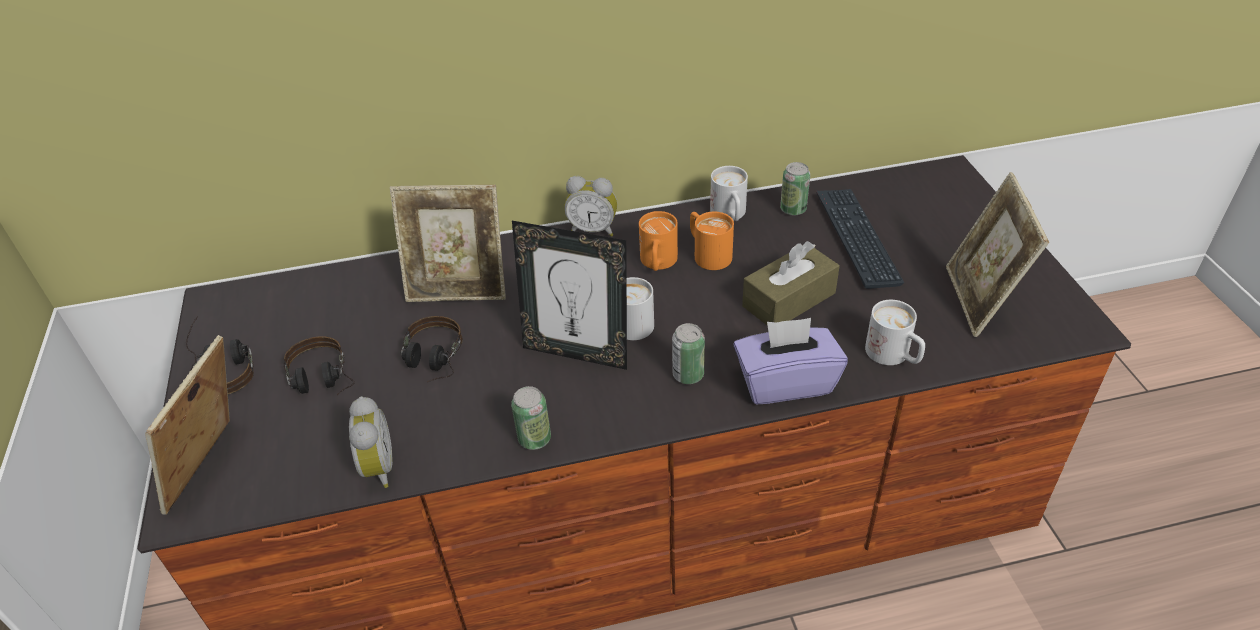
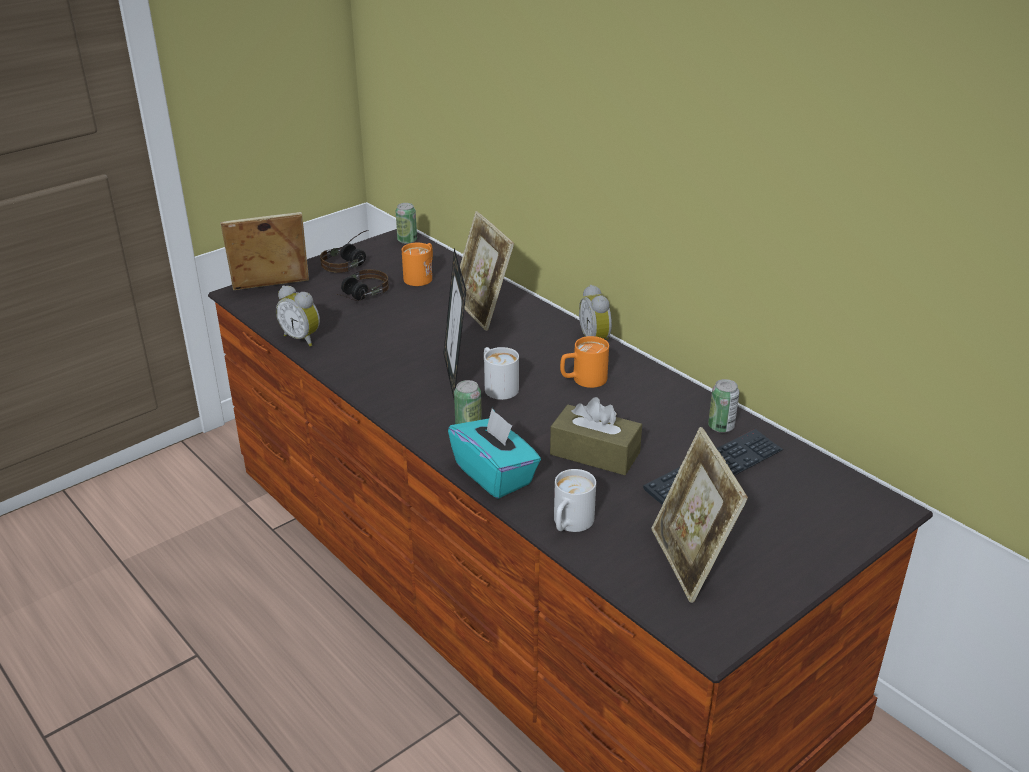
camera: 60 degrees right, 10 degrees down
alarm clock [349,396,392,488] -> alarm clock turned 75 degrees clockwise [276,286,320,346]
headphones [400,316,463,383] -> none
can [511,386,551,450] -> can moved to [396,203,417,244]
orange mug [690,212,734,270] -> orange mug moved to [402,243,433,286]
white mug [710,166,748,221] -> none
purple tissue box [733,318,848,404] -> turquoise tissue box [448,408,541,499]
picture frame [946,172,1049,337] -> picture frame turned 75 degrees counterclockwise [652,427,748,603]

